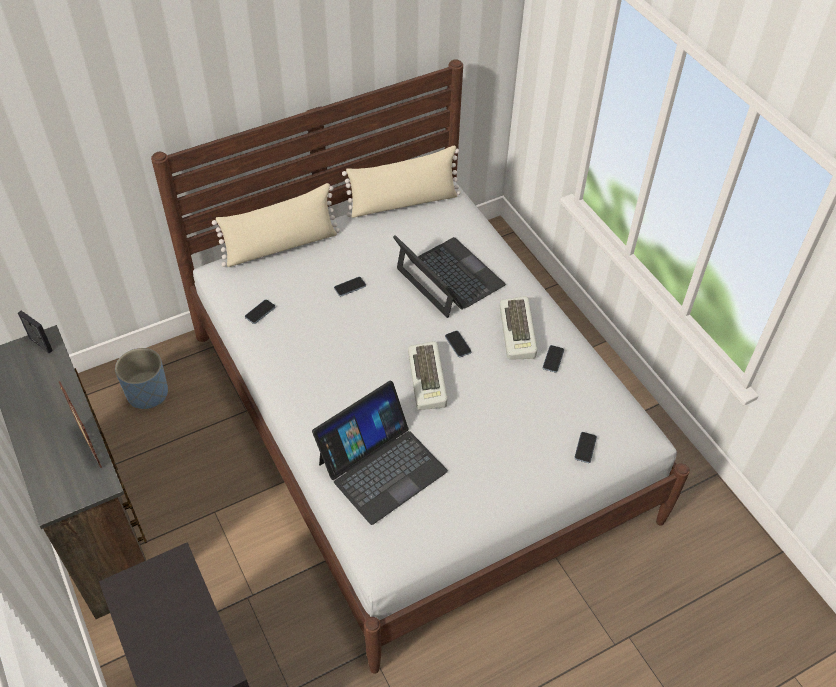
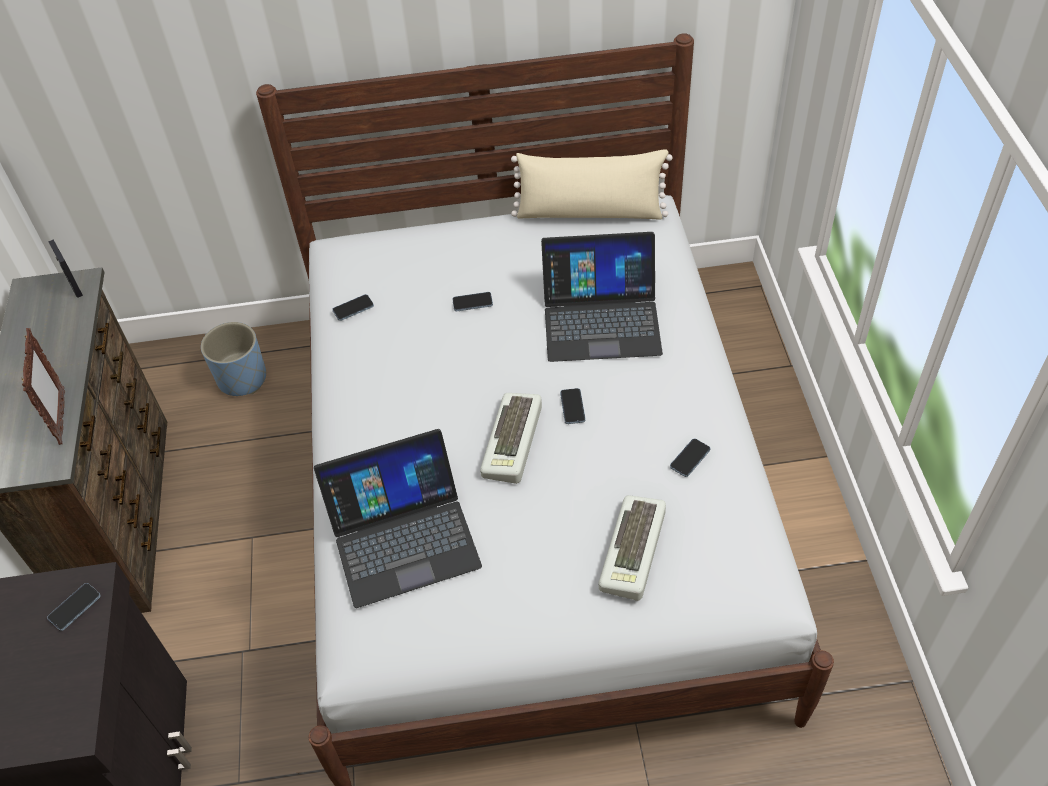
camera: 25 degrees right, 0 degrees up
beige pillow [212,183,340,267] -> none
laptop [393,235,506,318] -> laptop turned 105 degrees clockwise [541,232,663,362]
keyboard [500,296,537,360] -> keyboard moved to [599,495,666,601]
phone [574,432,597,463] -> phone moved to [47,583,101,631]

